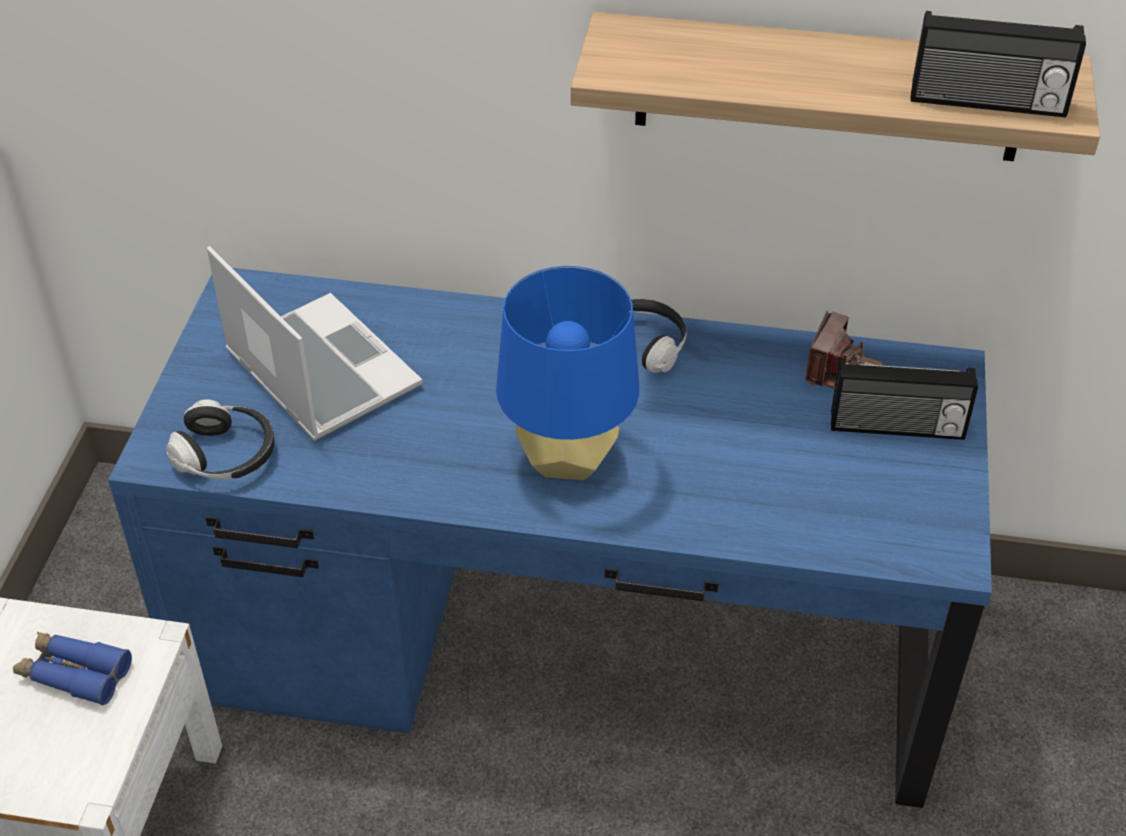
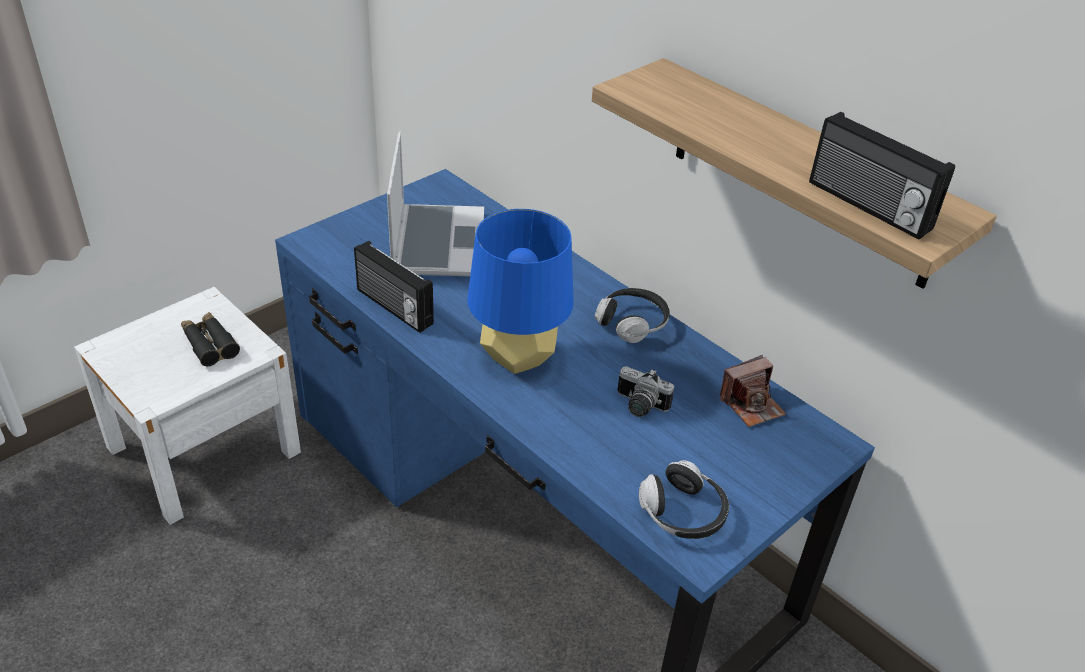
camera: 35 degrees right, 5 degrees down
blue binoculars [13,632,132,706] -> black binoculars [181,312,240,366]
headphones [166,399,274,480] -> headphones moved to [639,460,729,539]
radio [831,360,978,440] -> radio moved to [354,241,434,333]
none -> camera [617,366,674,417]

